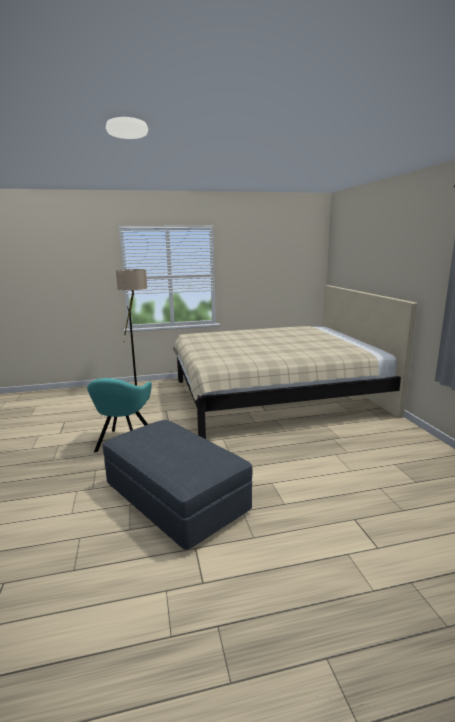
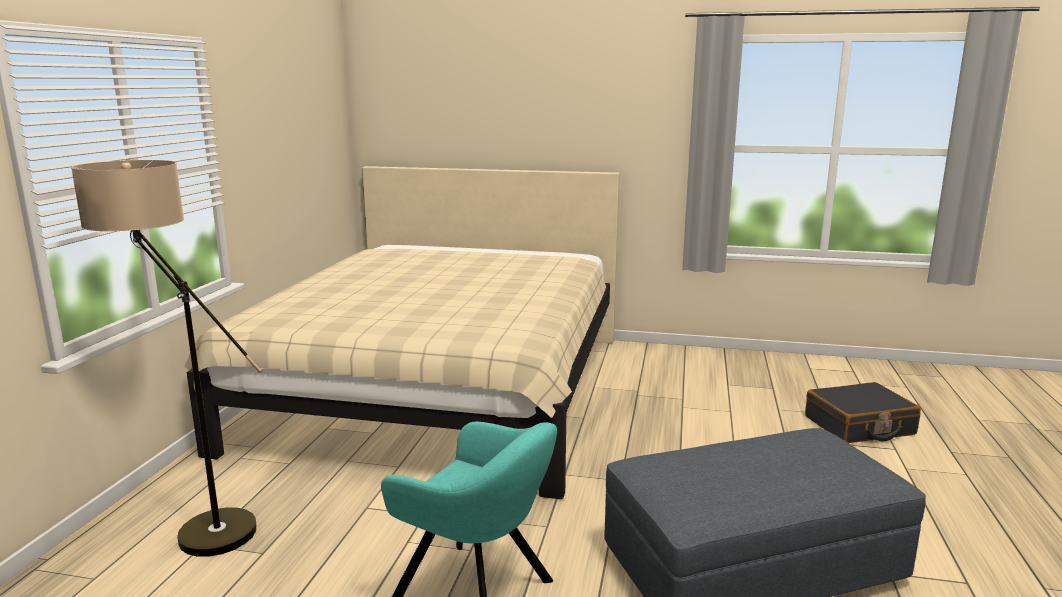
camera: 65 degrees left, 0 degrees up
none -> black suitcase [805,382,921,443]

